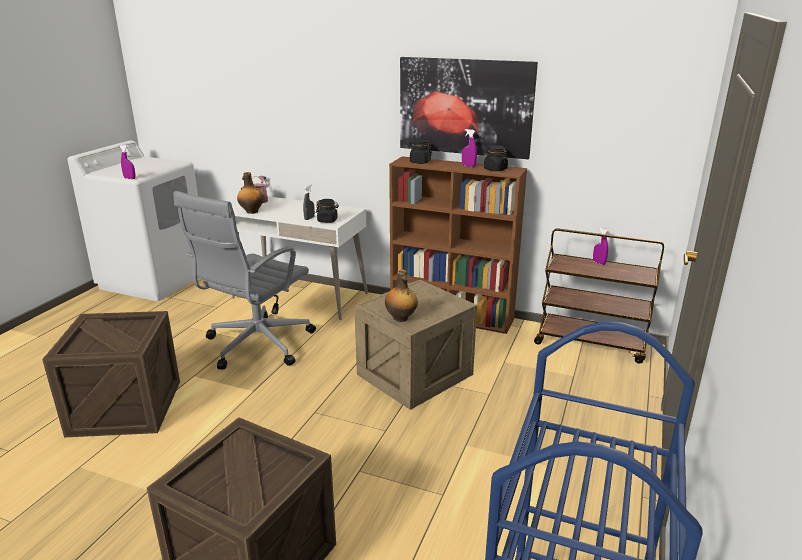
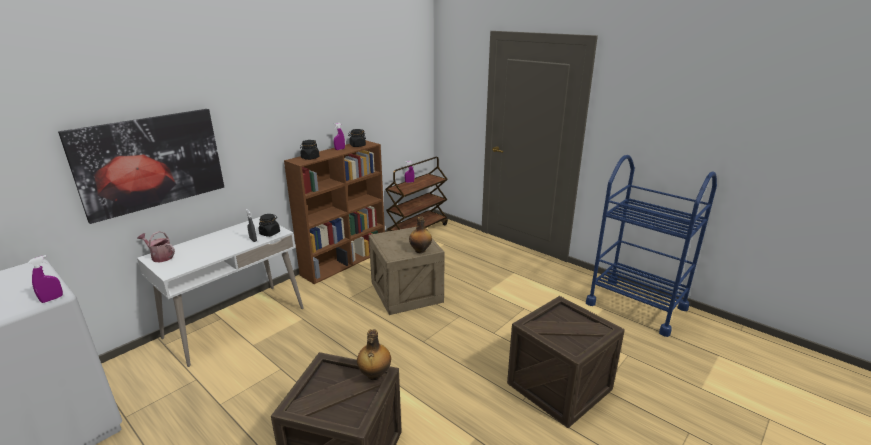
camera: 70 degrees left, 0 degrees up
grey office chair [173,191,316,370] -> none
bottle [237,172,264,214] -> bottle moved to [357,329,391,380]
picture [400,57,538,159] -> picture moved to [58,109,224,224]

